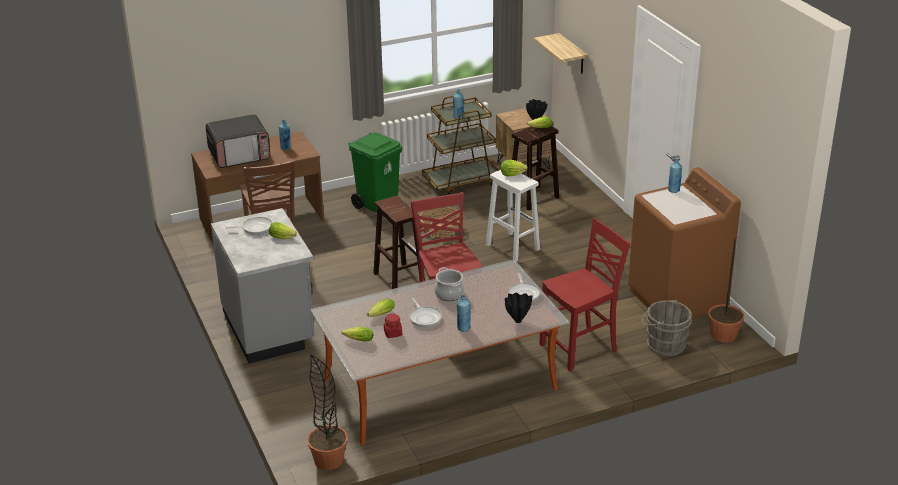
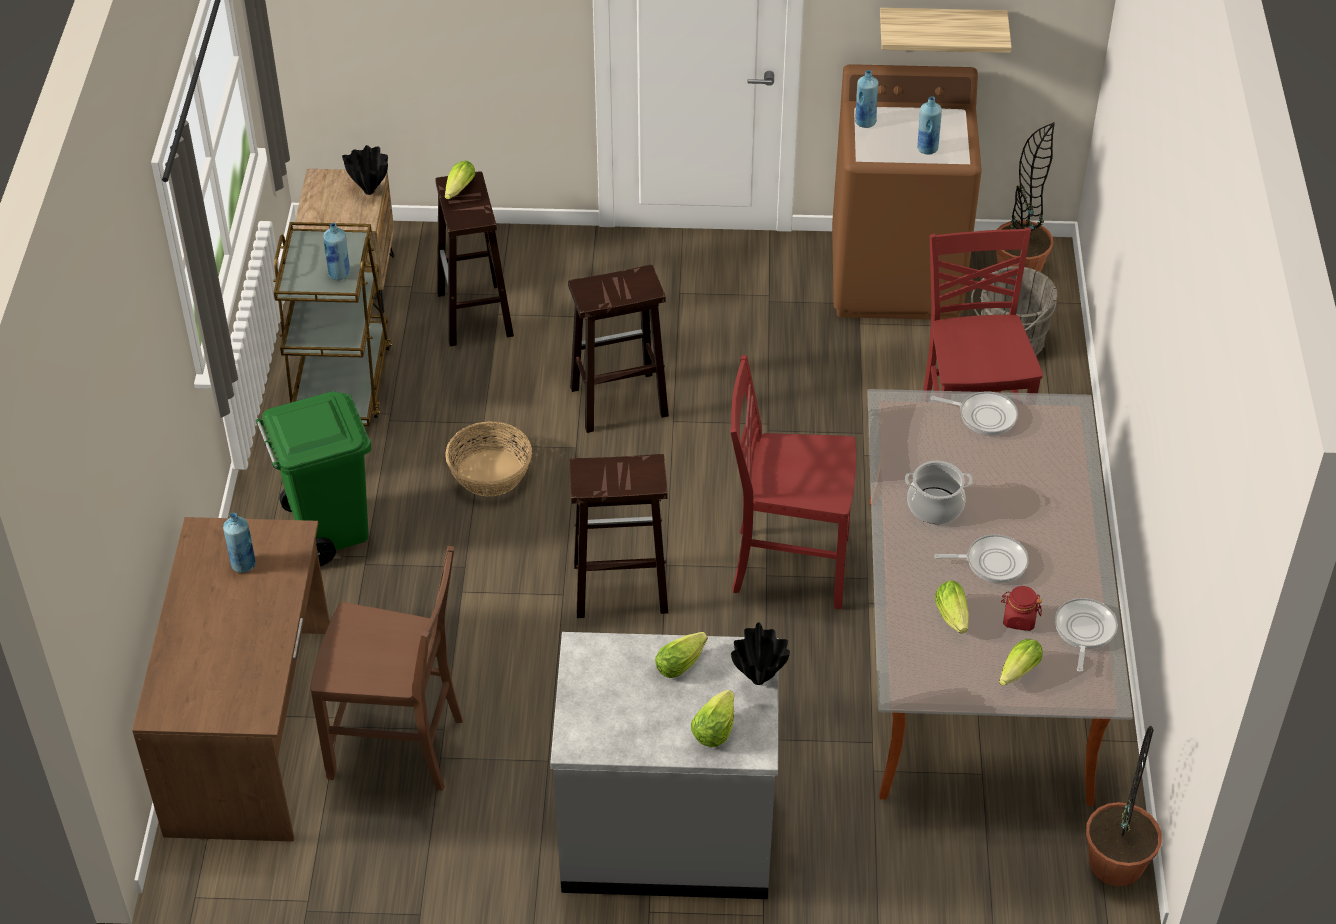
camera: 65 degrees left, 15 degrees up
microwave [205,114,270,168] -> none
frying pan [225,217,272,235] -> frying pan moved to [1055,598,1118,672]
blue bottle [457,295,471,332] -> blue bottle moved to [917,96,942,154]
white stool [486,170,540,262] -> brown stool [568,265,669,433]
lettuce [501,160,528,176] -> lettuce moved to [691,690,734,747]
black vase [505,293,533,323] -> black vase moved to [731,623,790,685]
shelf [534,33,588,74] -> shelf moved to [880,8,1012,53]

